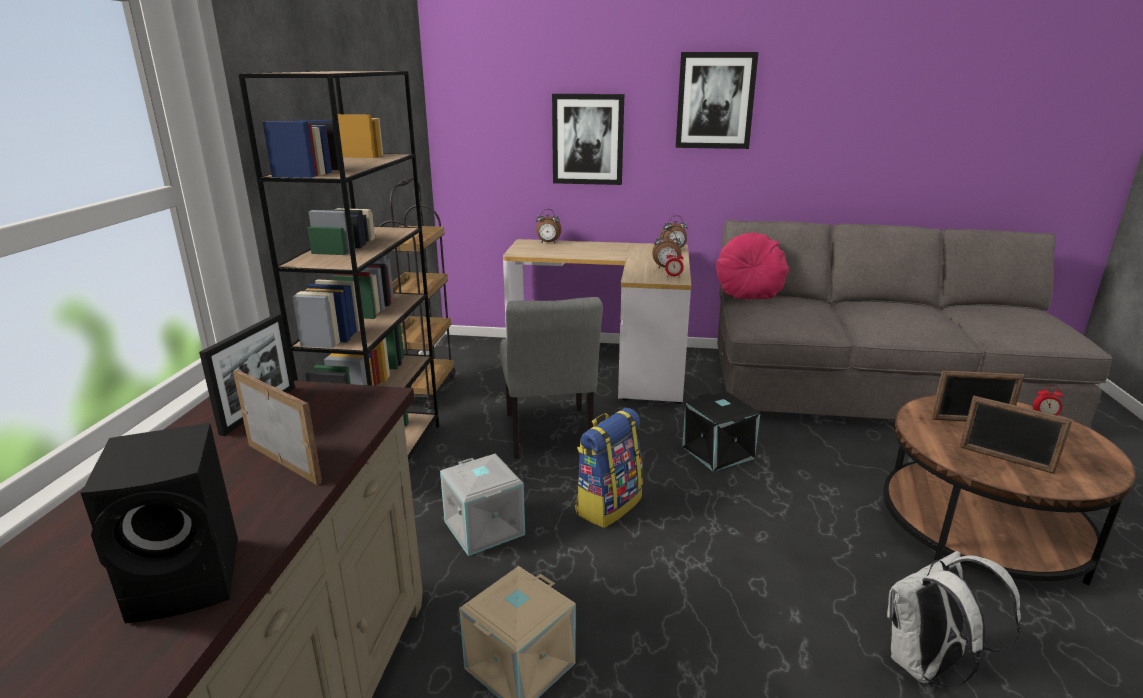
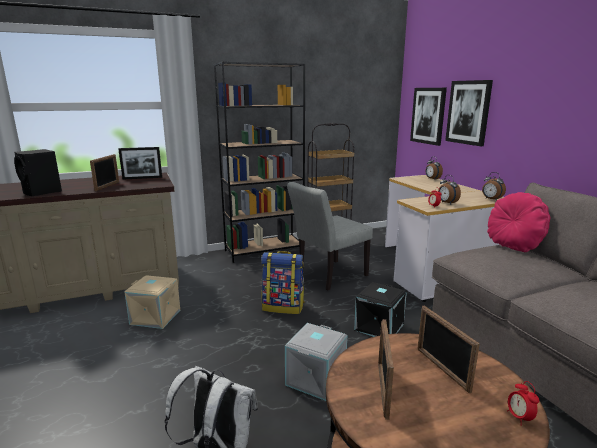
camera: 60 degrees right, 5 degrees down
grey storage box [440,454,525,556] -> grey storage box moved to [285,323,347,401]
picture [676,52,759,149] -> picture moved to [410,88,447,146]

